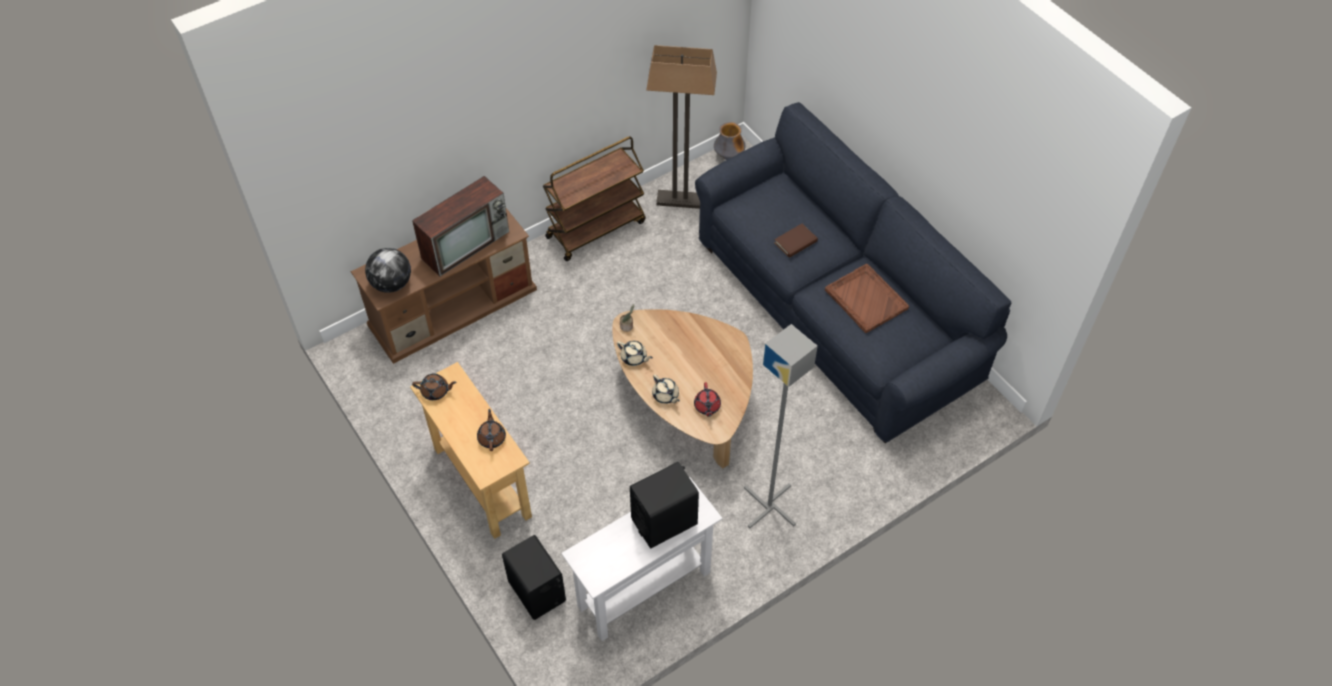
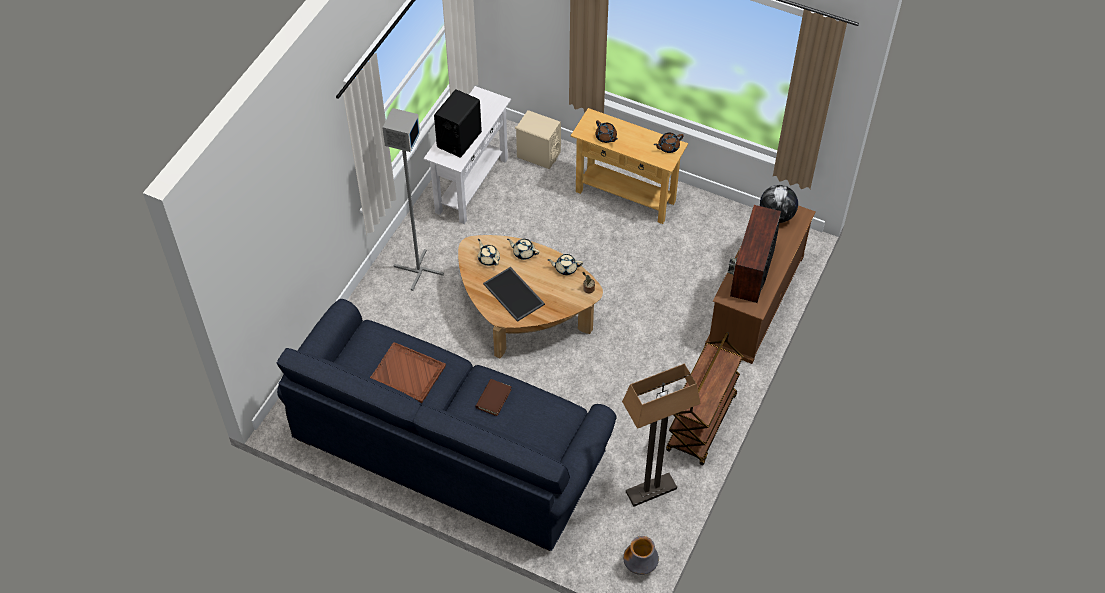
camera: 150 degrees right, 0 degrees up
black speaker [502,535,566,620] -> beige speaker [515,110,561,169]
red teapot [694,382,721,417] -> beige teapot [478,239,500,266]
none -> tray [483,267,545,322]

